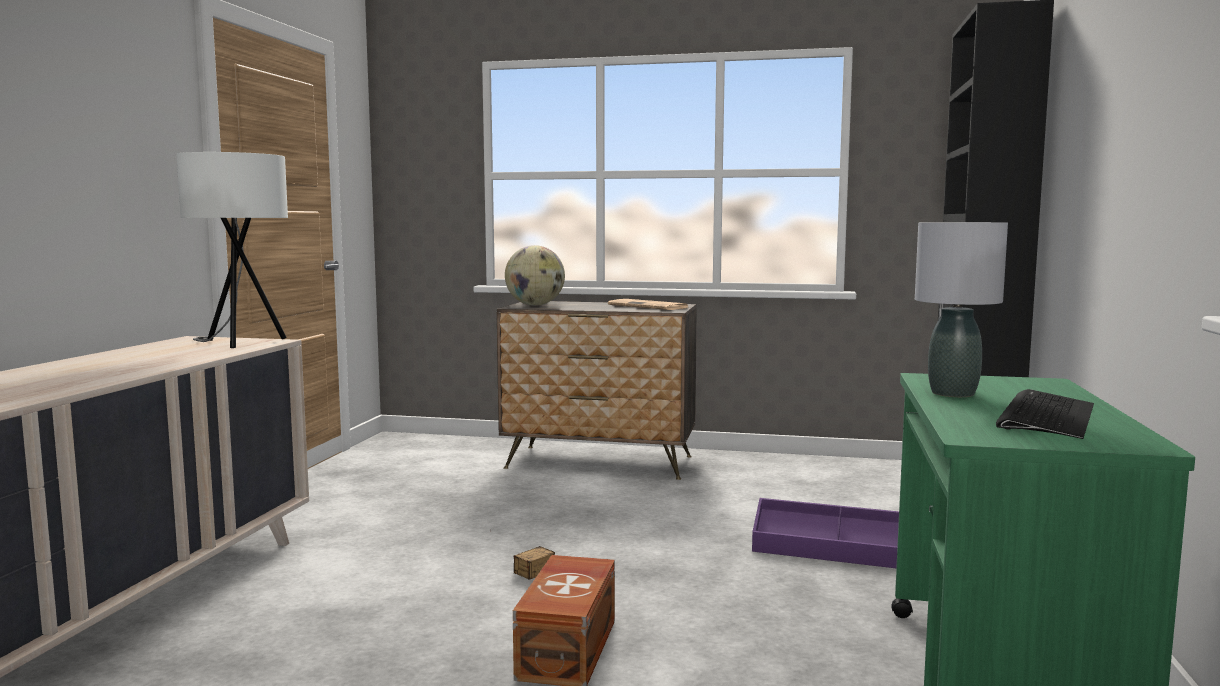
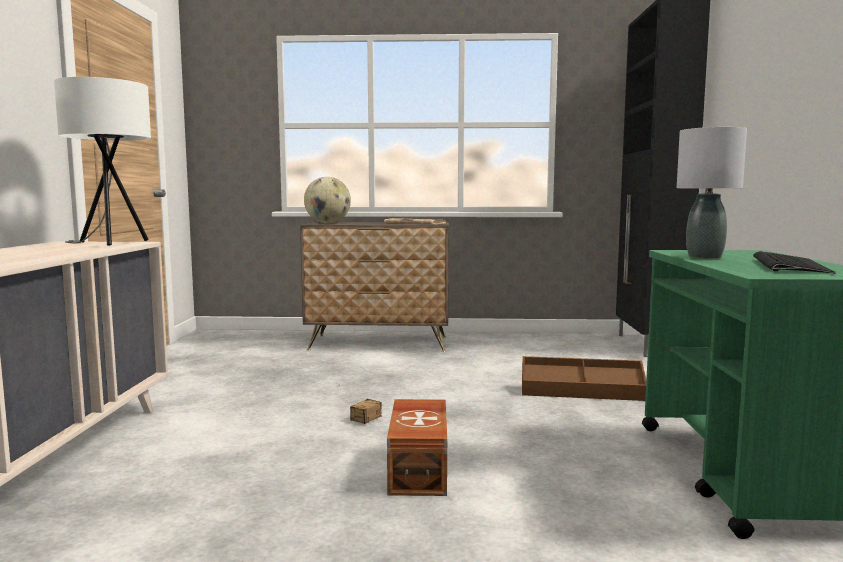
camera: 10 degrees left, 0 degrees up
purple storage box [752,498,899,568] -> brown storage box [522,356,646,401]

